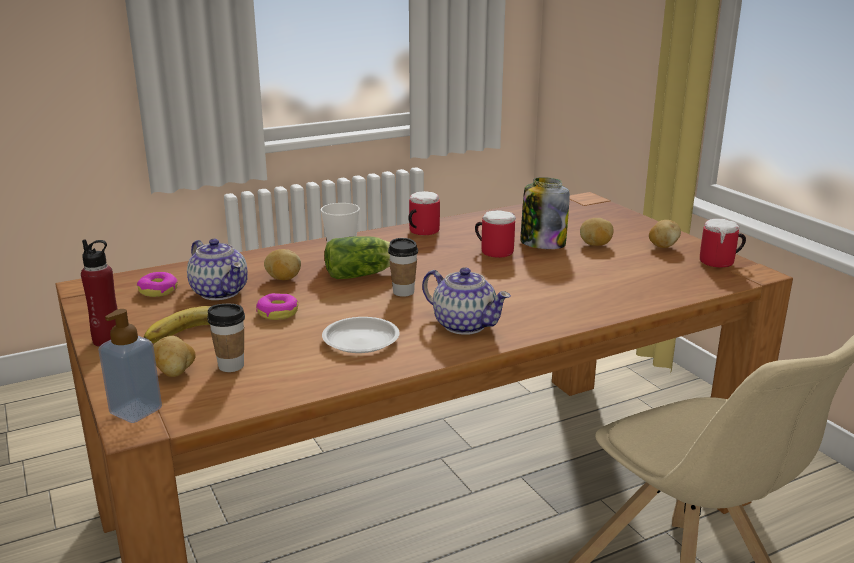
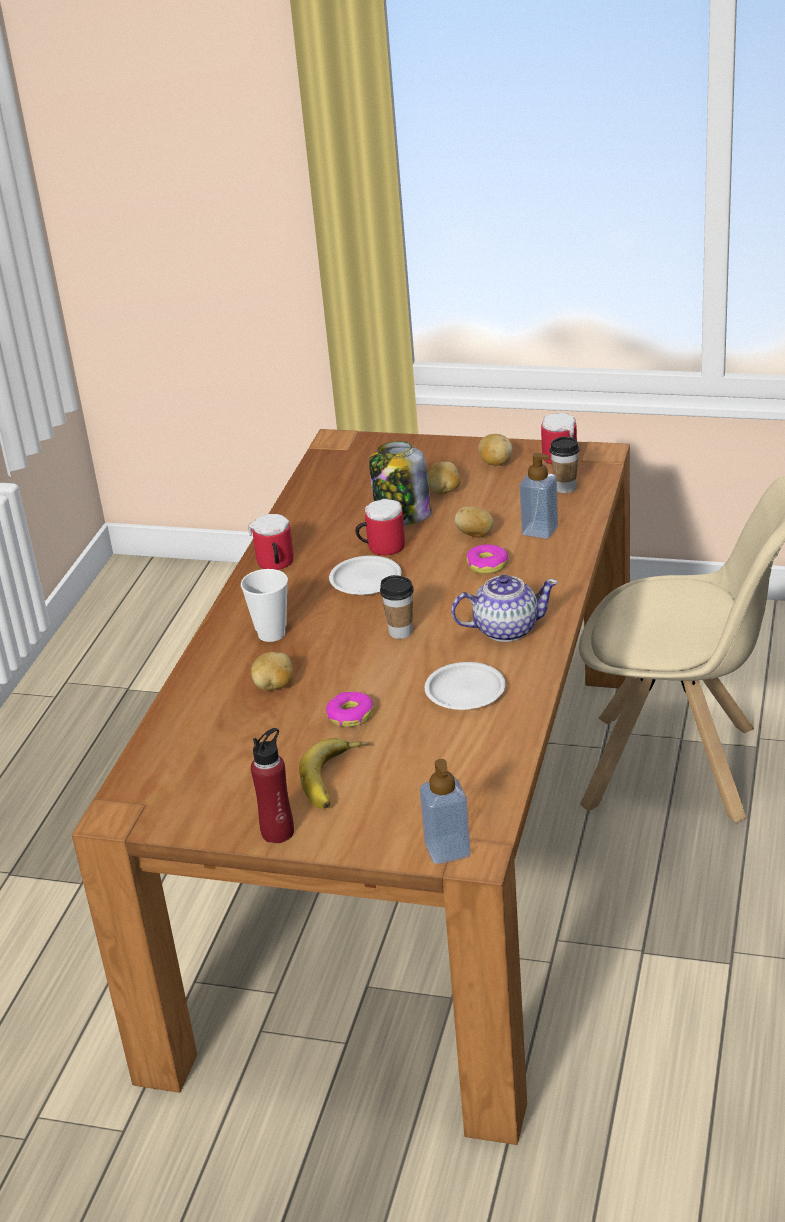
camera: 45 degrees left, 10 degrees up
donut [137,272,178,297] -> donut moved to [466,545,509,574]
potato [153,336,196,377] -> potato moved to [455,507,494,538]
teapot [187,239,248,300] -> none
cup [207,304,245,372] -> cup moved to [550,437,579,493]
lettuce [324,236,390,279] -> none
none -> white plate [329,556,401,595]
none -> soap dispenser [520,453,558,539]

